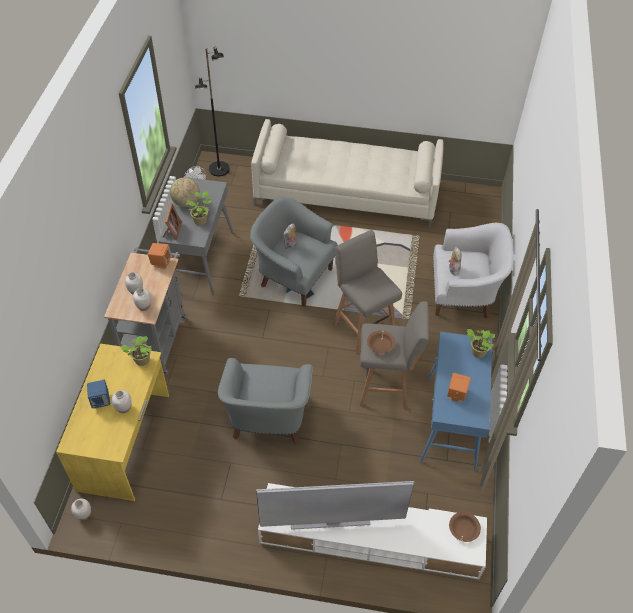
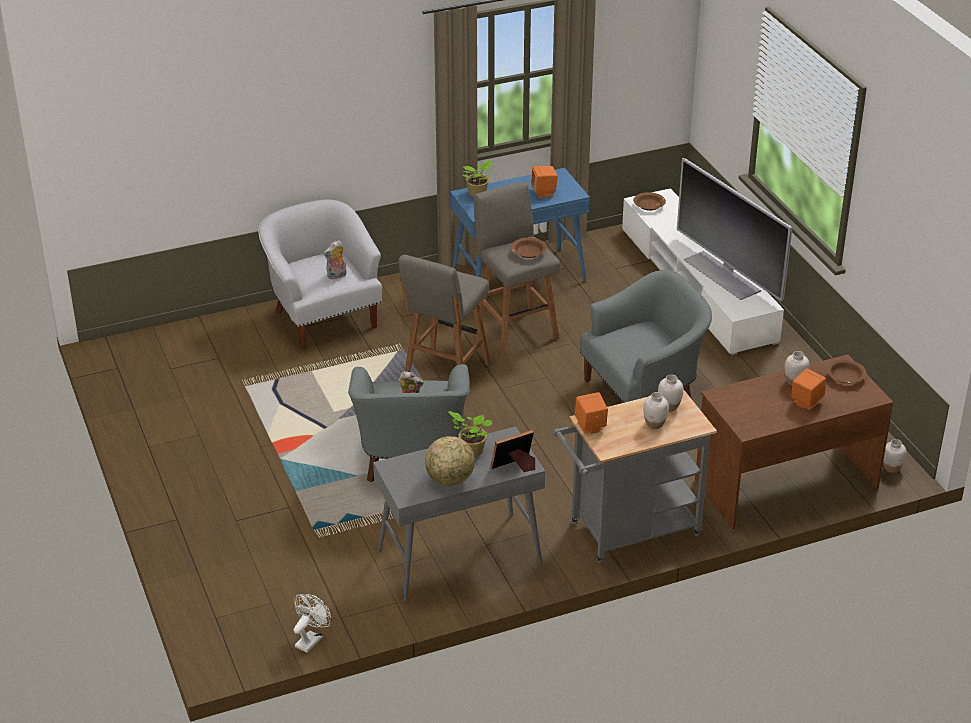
camera: 120 degrees left, 15 degrees down
yellow desk [56,344,169,501] -> brown desk [695,354,893,529]
blue speaker [87,380,110,409] -> orange speaker [791,368,826,410]
potted plant [121,336,152,366] -> none
black floor lamp [195,46,230,176] -> none
beige sofa [251,119,444,227] -> none
none -> brown bowl [827,359,866,384]

